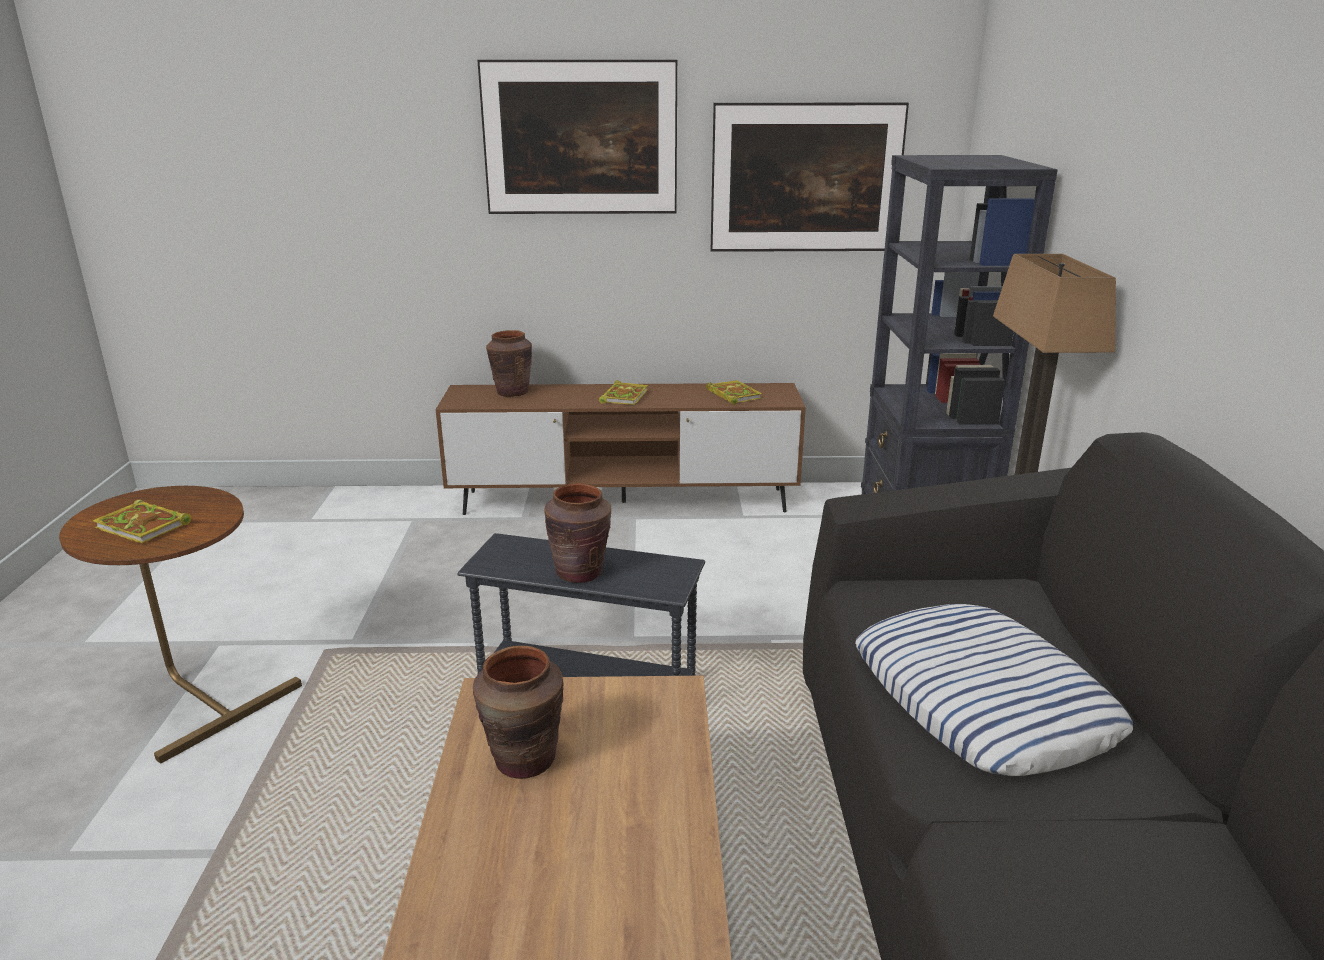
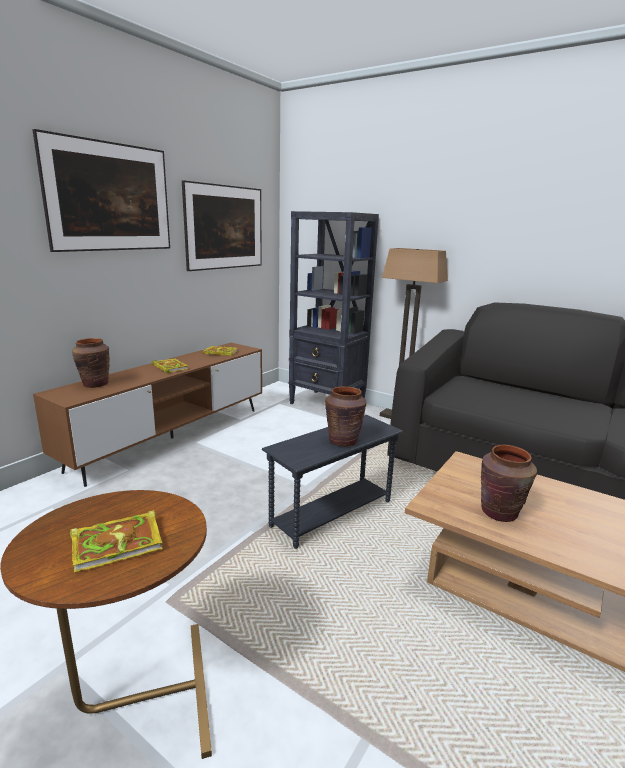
camera: 55 degrees left, 5 degrees down
pillow [855,604,1133,776] -> none

